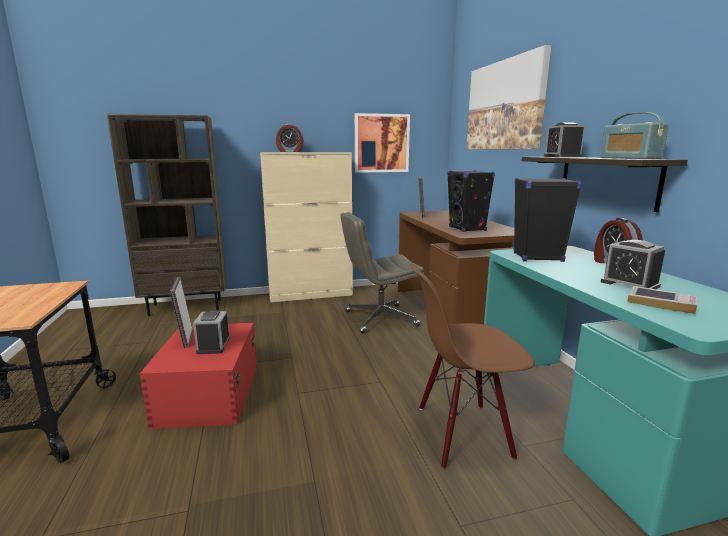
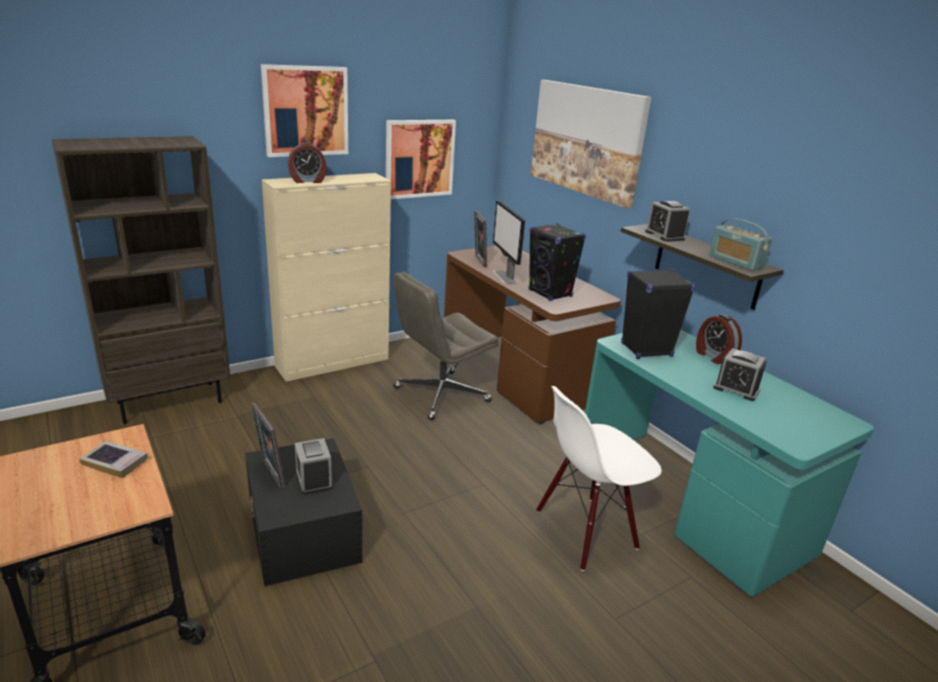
camera: 20 degrees left, 10 degrees up
red storage box [140,323,257,429] -> black storage box [245,438,363,586]
brown chair [410,264,535,469] -> white chair [536,386,662,571]
book [627,286,698,314] -> book moved to [79,441,148,478]
none -> picture [261,64,348,157]
none -> monitor [493,201,525,284]

